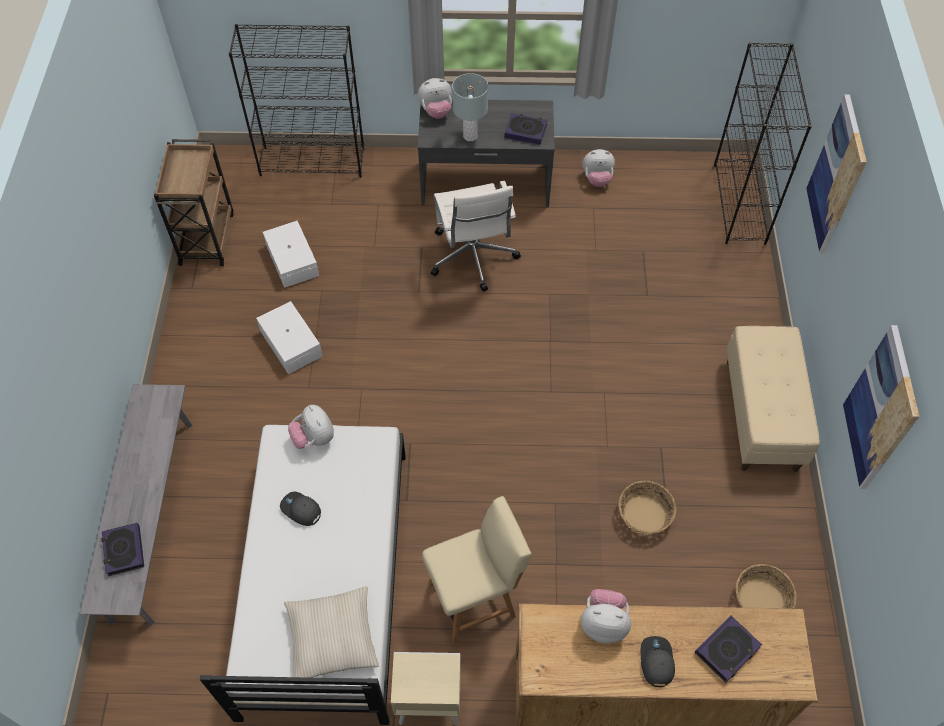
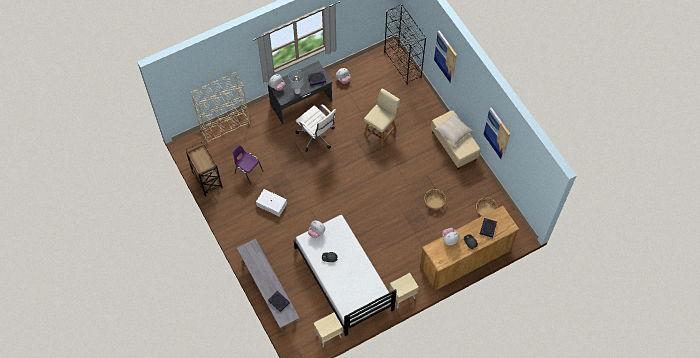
camera: 30 degrees left, 5 degrees up
black bookcase [229,24,364,178] -> beige bookcase [191,72,250,143]
white storage box [263,221,319,288] -> purple chair [233,145,263,185]
beige pillow [284,586,379,685] -> beige pillow moved to [435,113,473,147]
beige chair [422,496,531,643] -> beige chair moved to [364,88,400,146]
none -> beige nightstand [314,313,343,348]

